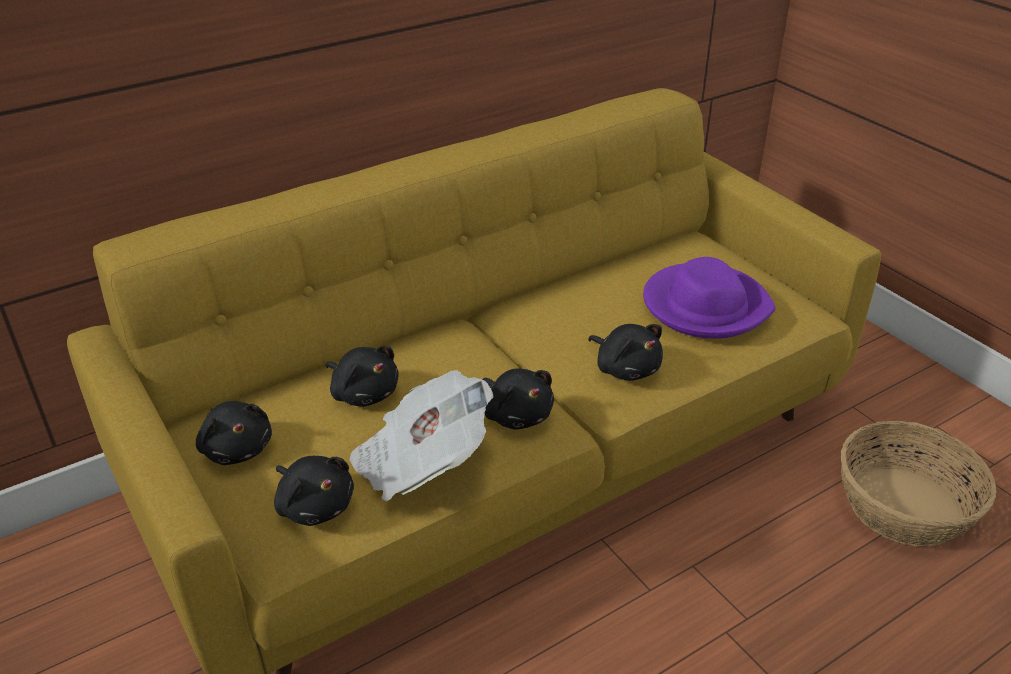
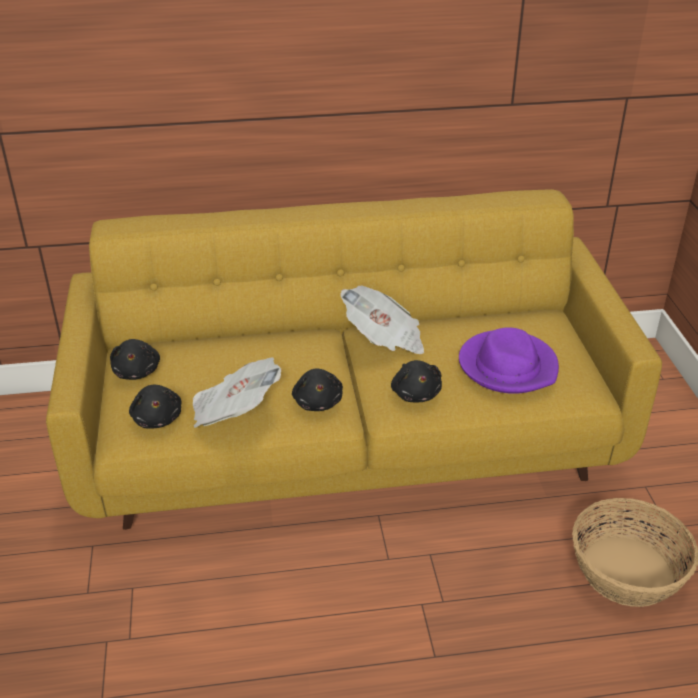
camera: 25 degrees right, 0 degrees up
black plush toy [326,345,399,407] -> none
none -> newspaper [340,285,424,354]

